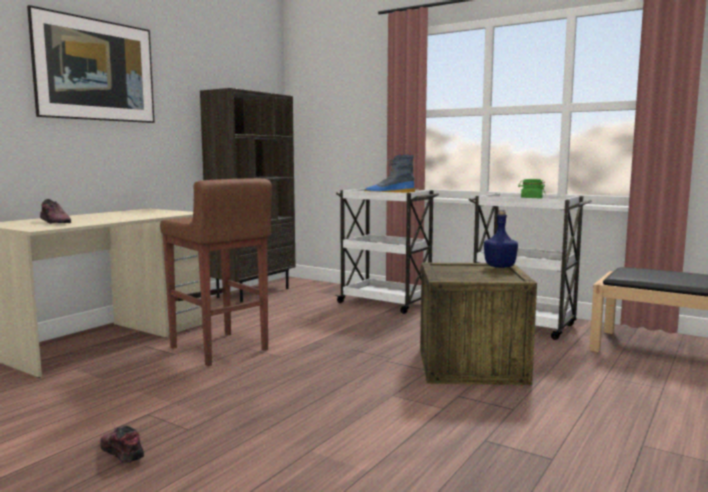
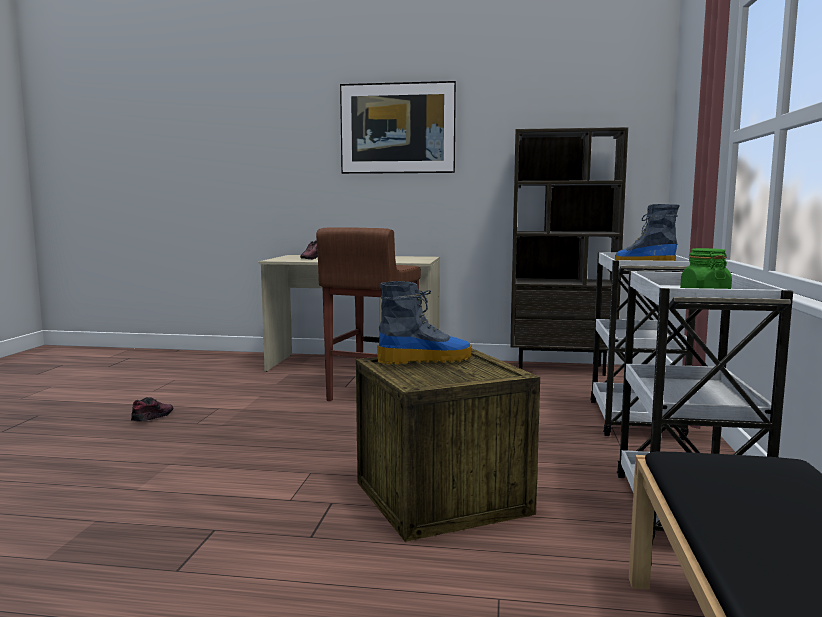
camera: 65 degrees right, 0 degrees up
blue bottle [484,210,518,268] -> none
none -> boot [377,281,472,364]

